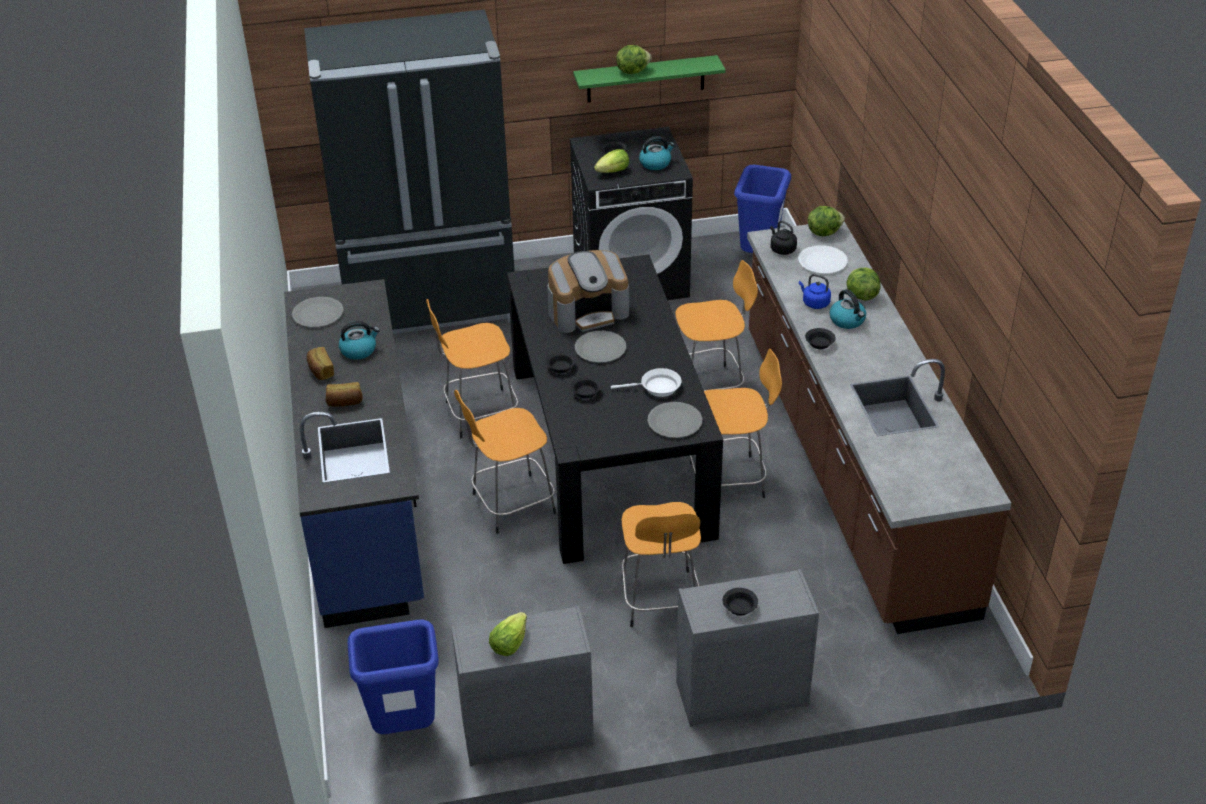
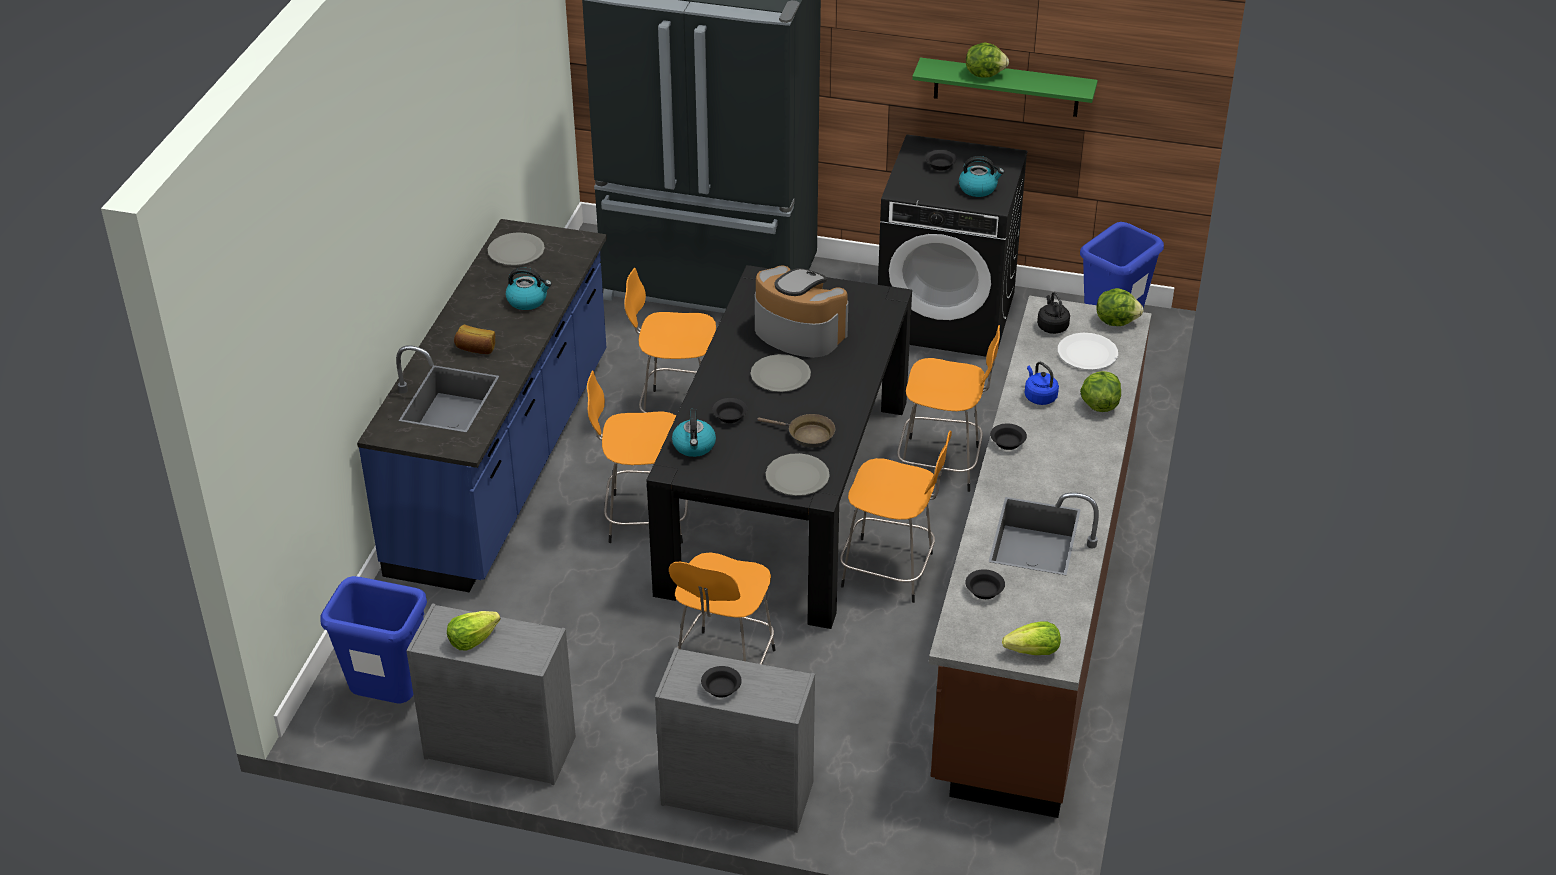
camera: 25 degrees right, 0 degrees up
bread [307,347,334,380] -> none
black bowl [546,352,576,373] -> black bowl moved to [965,569,1005,599]
coffee machine [548,250,629,333] -> coffee machine turned 150 degrees counterclockwise [754,266,848,358]
lettuce [594,149,629,173] -> lettuce moved to [1002,621,1061,655]
white frying pan [611,368,681,397] -> brown frying pan [757,414,835,447]
kettle [830,289,866,329] -> kettle moved to [672,409,716,457]

